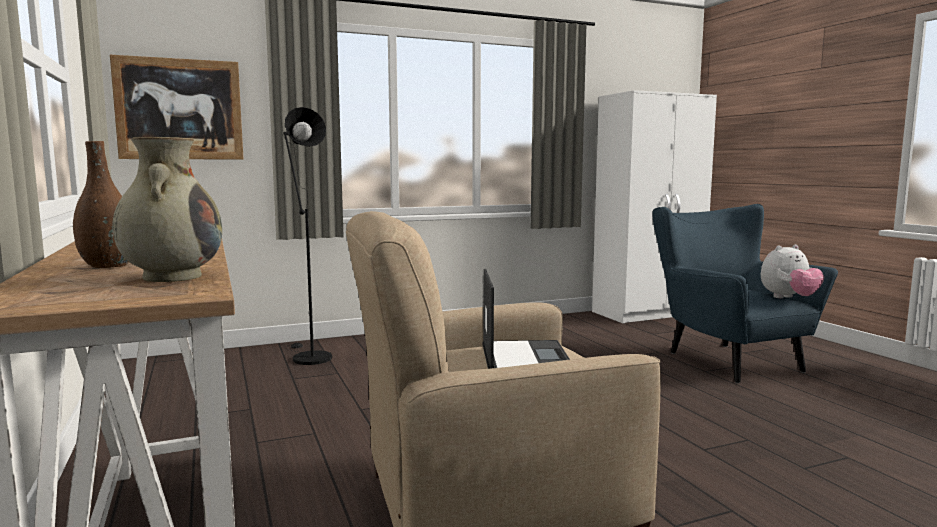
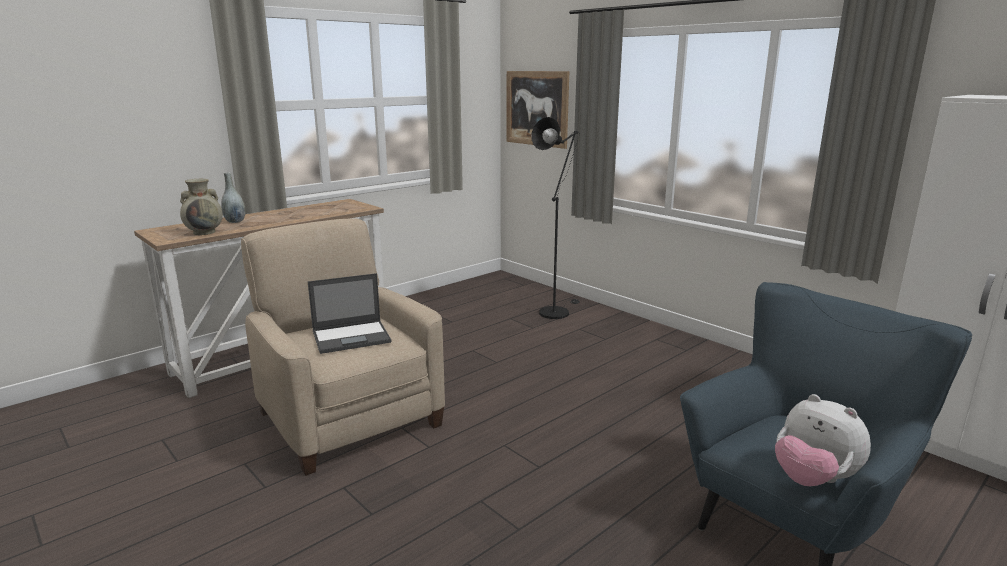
camera: 70 degrees right, 10 degrees up
brown vase [73,141,129,268] -> grey vase [221,172,245,223]

